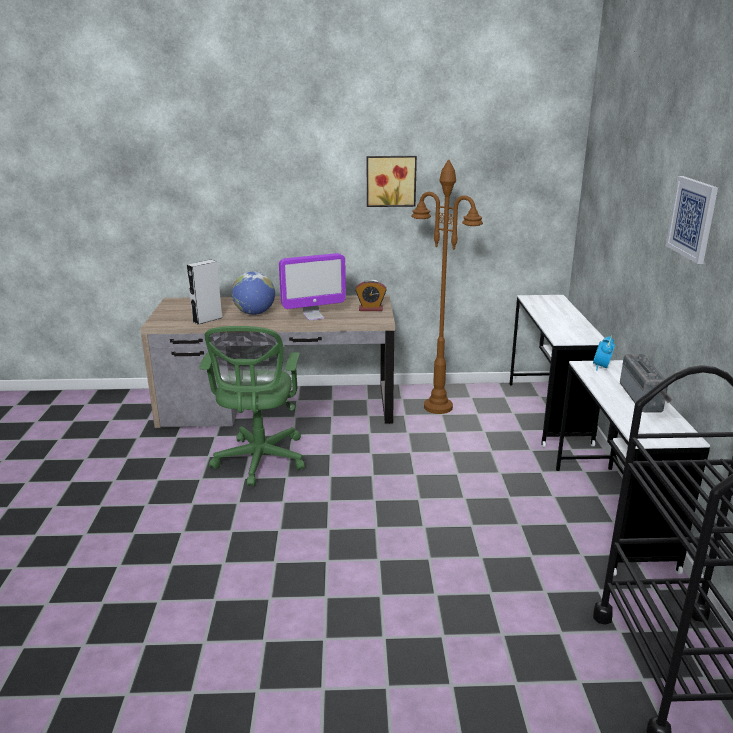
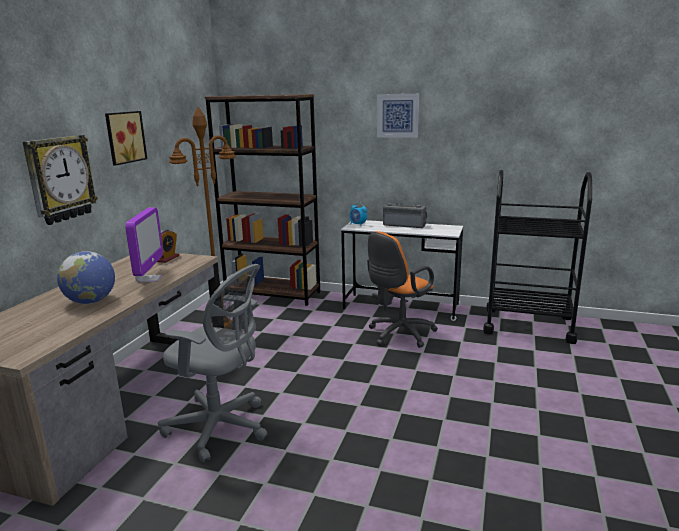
camera: 70 degrees left, 5 degrees down
grey speaker [187,260,222,325] -> none
green office chair [199,326,305,486] -> grey office chair [158,264,267,463]
white desk [510,295,604,447] -> brown bookcase [205,94,320,306]
none -> wall clock [23,135,98,225]
none -> orange office chair [367,231,438,348]

